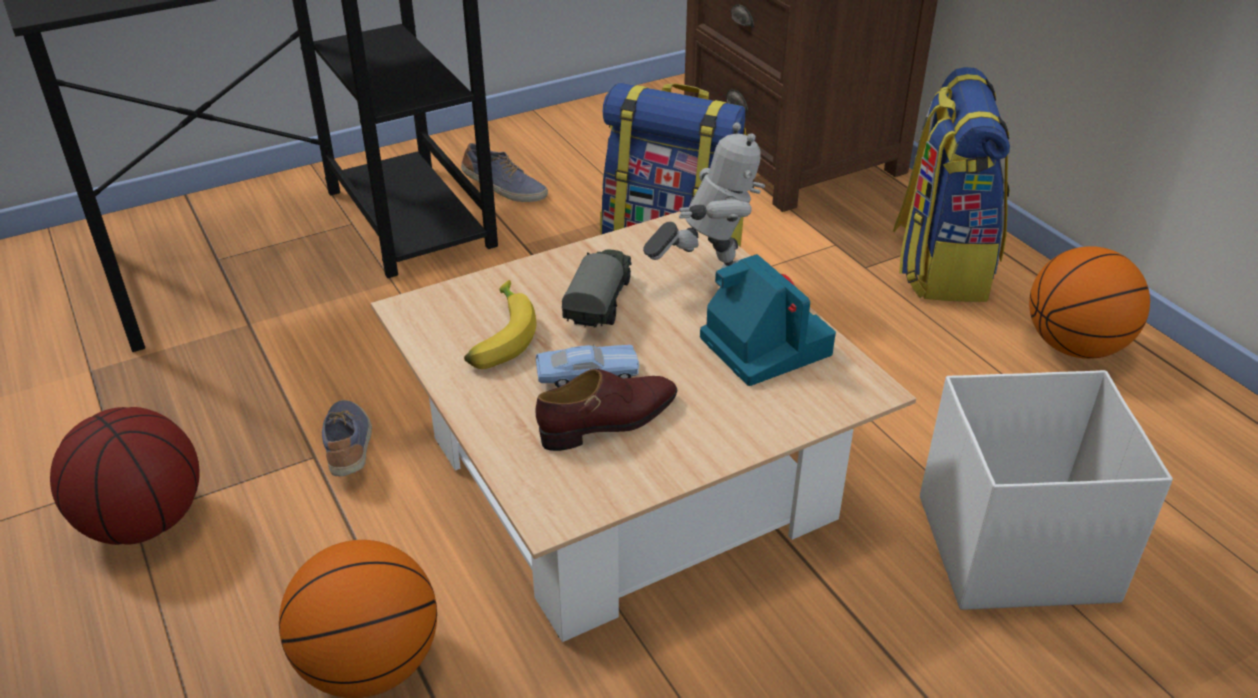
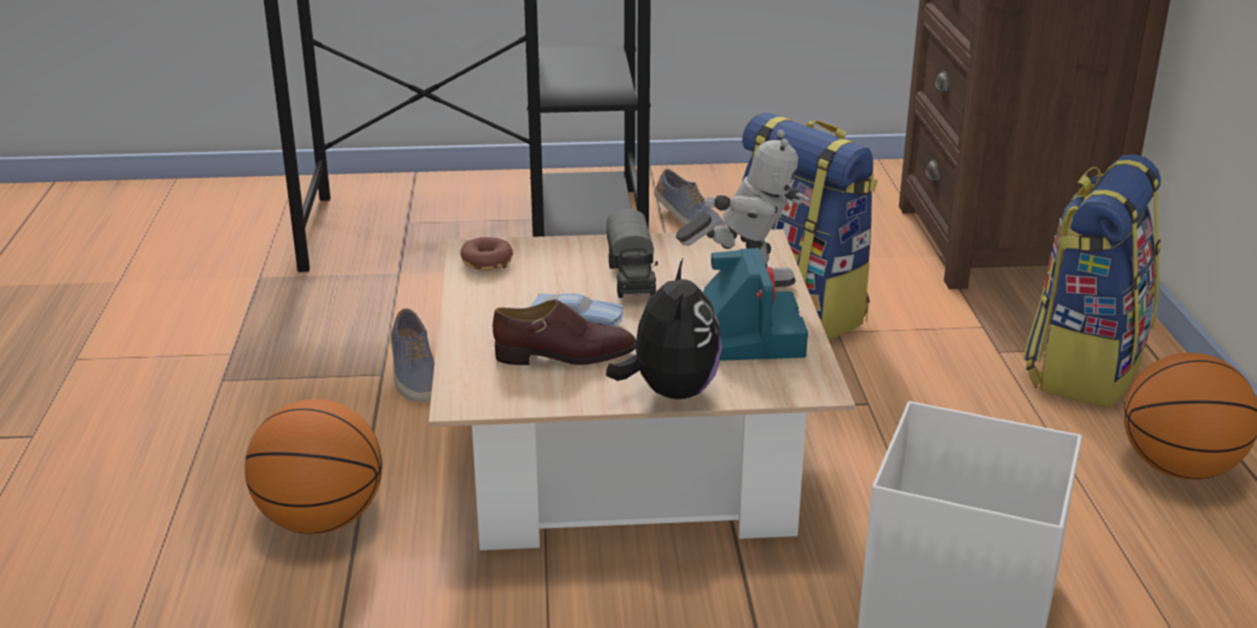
camera: 25 degrees right, 10 degrees down
basketball [50,407,200,545] -> none
shoe [322,400,372,476] -> shoe turned 150 degrees clockwise [390,308,434,402]
banana [464,280,536,369] -> none
toy truck [562,249,632,328] -> toy truck turned 135 degrees clockwise [606,209,658,298]
none -> donut [460,237,513,270]
none -> plush toy [606,259,722,399]

